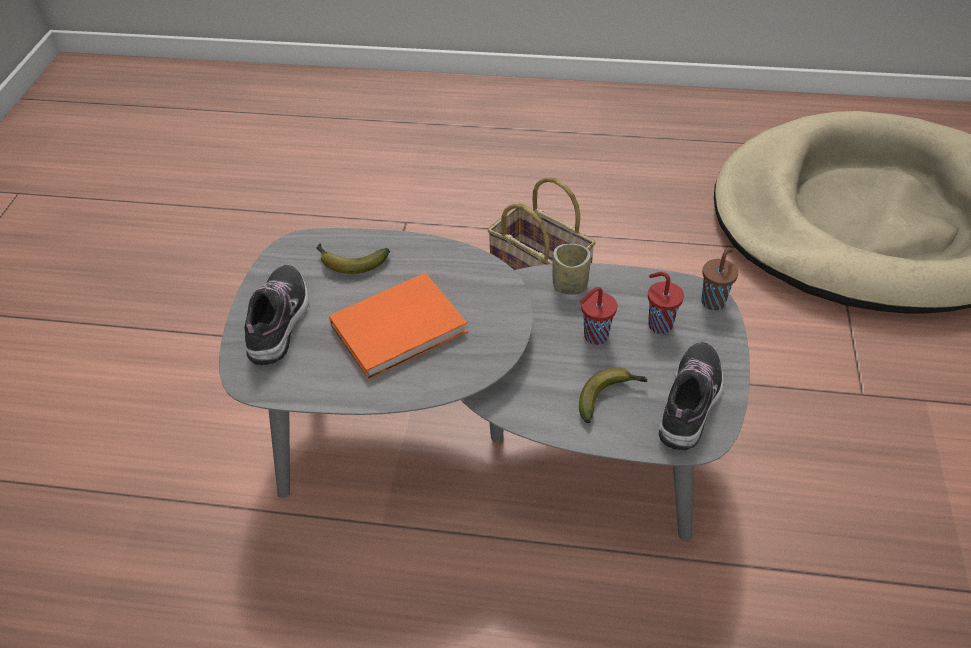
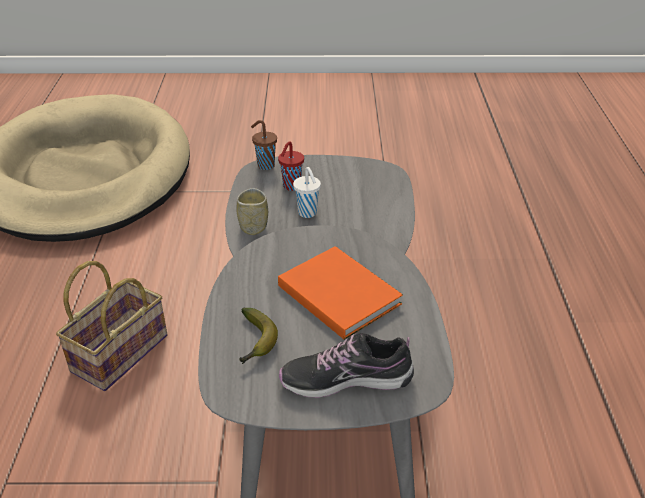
camera: 100 degrees left, 10 degrees down
banana [579,367,647,423] -> none
red cup [580,287,617,345] -> white cup [293,167,321,218]
shoe [659,342,723,450] -> none

